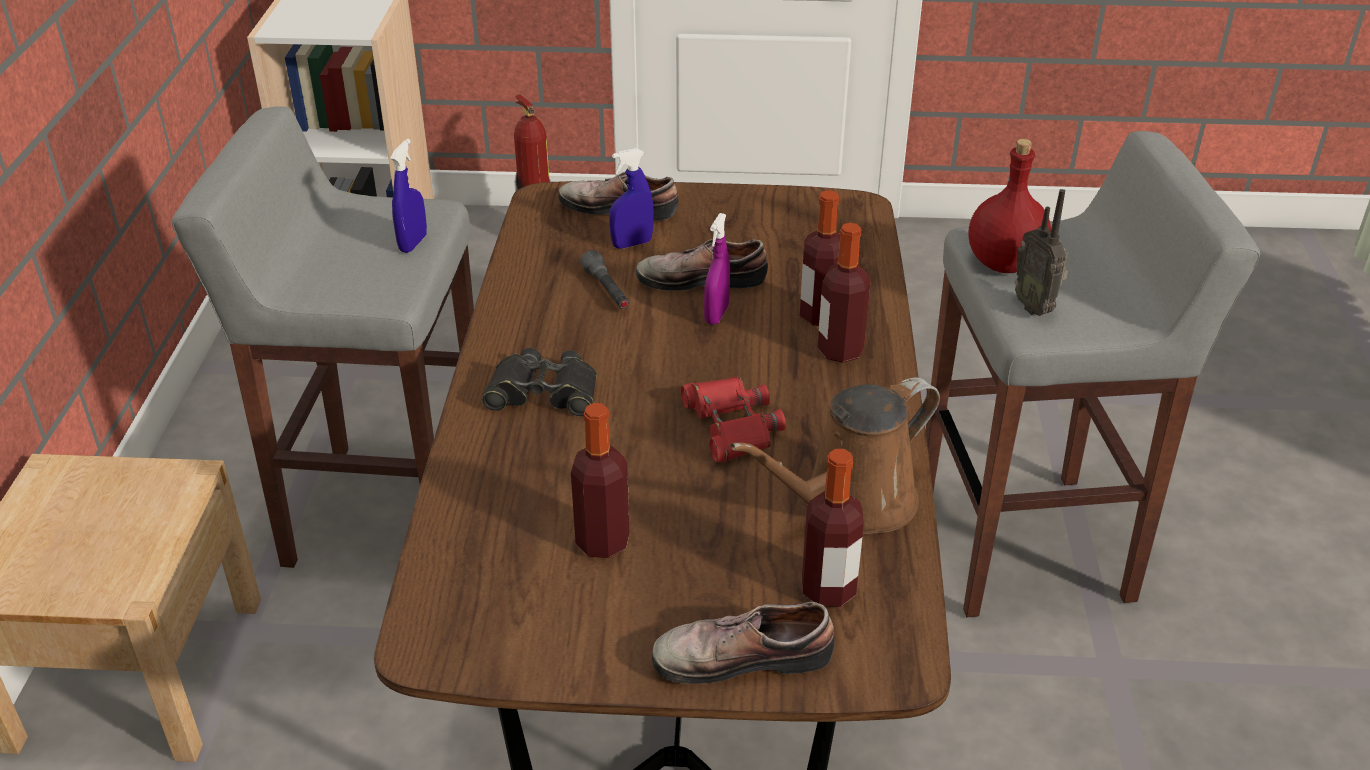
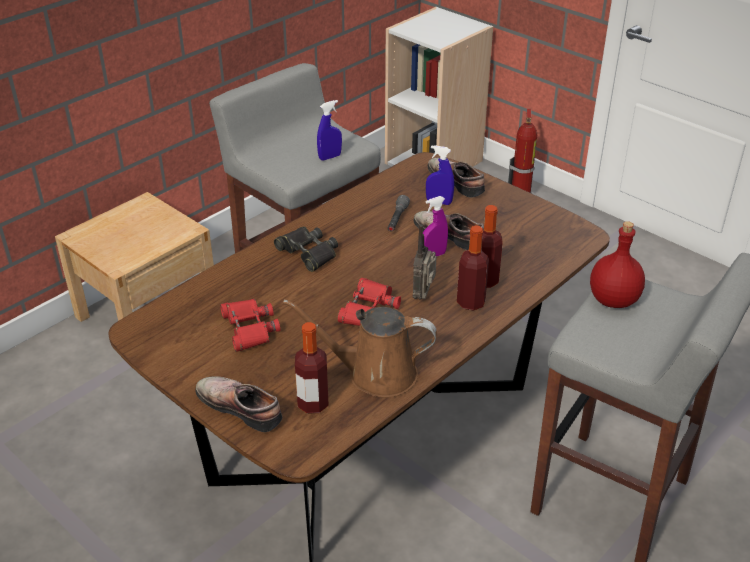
camera: 40 degrees right, 0 degrees up
bottle [571,403,630,558] -> red binoculars [220,299,280,352]
radio [1015,189,1069,316] -> radio moved to [413,225,437,300]

